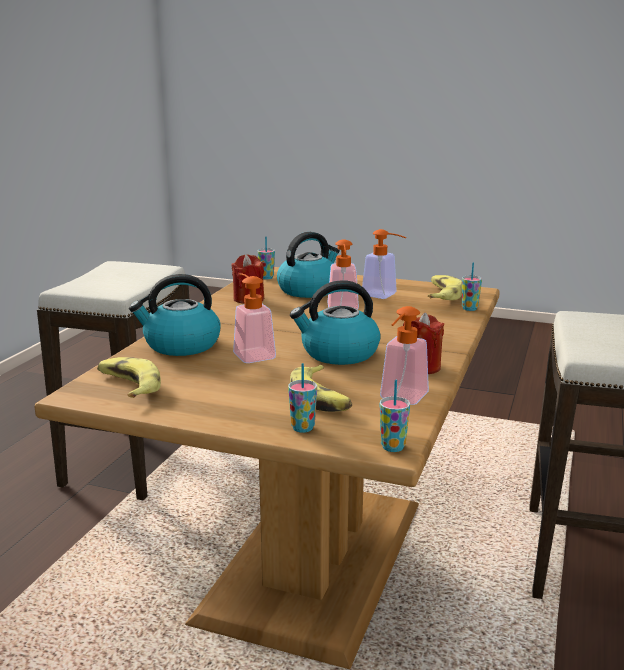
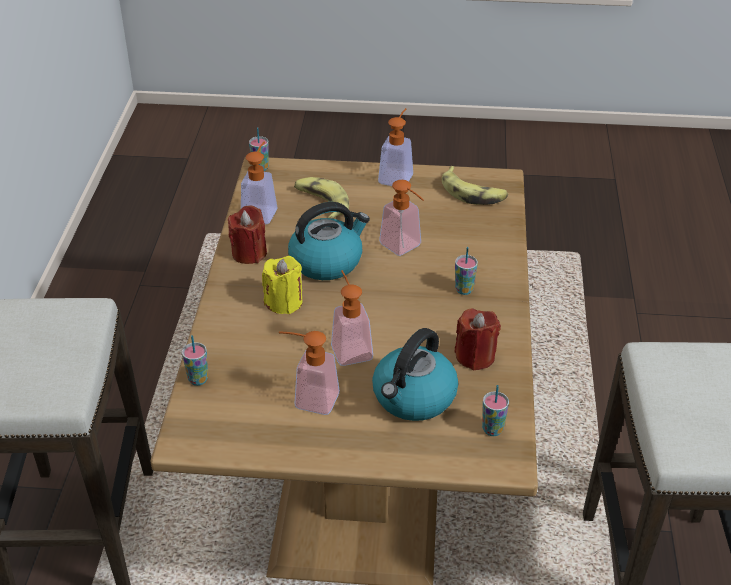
camera: 165 degrees right, 20 degrees up
kettle [129,274,221,356] -> none
cup [288,363,317,433] -> cup moved to [455,247,478,295]
banana [428,275,462,300] -> none
none -> yellow candle [262,256,303,314]
none -> soap dispenser [378,108,413,186]

